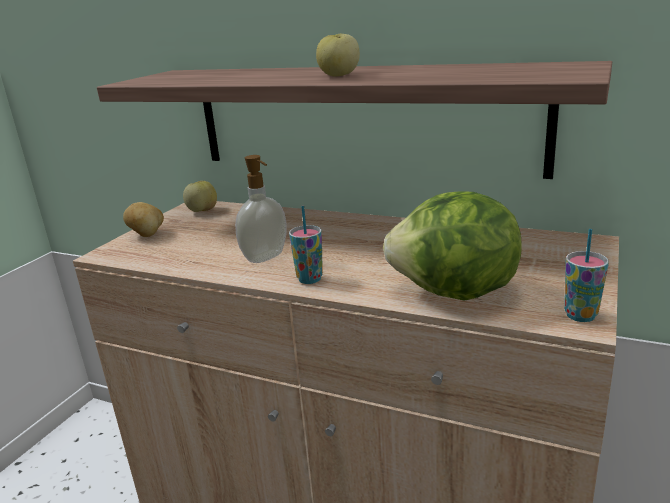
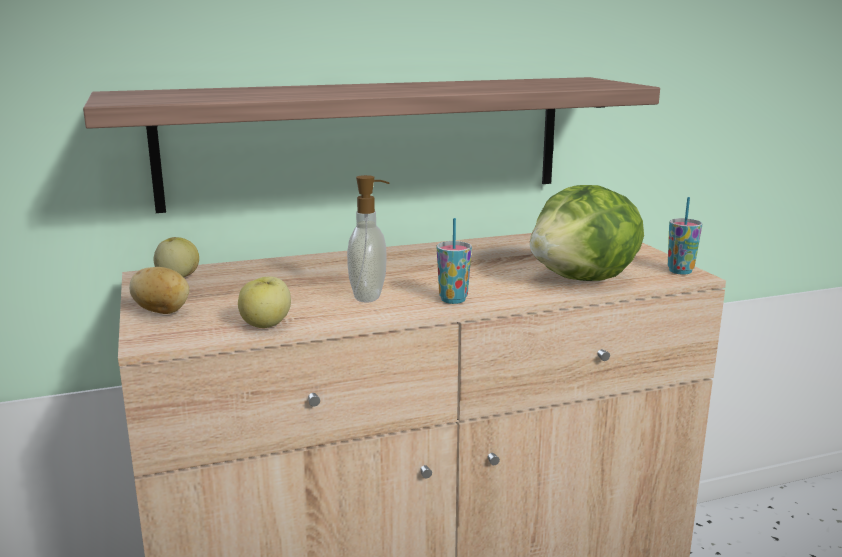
camera: 45 degrees left, 5 degrees down
apple [316,34,360,77] -> apple moved to [238,277,291,328]

